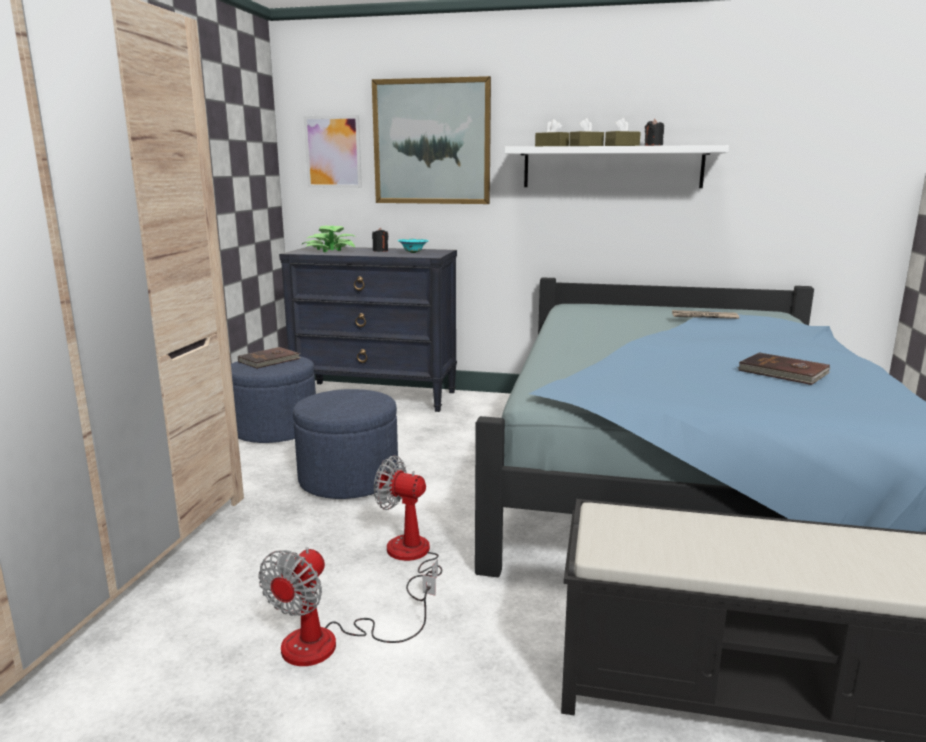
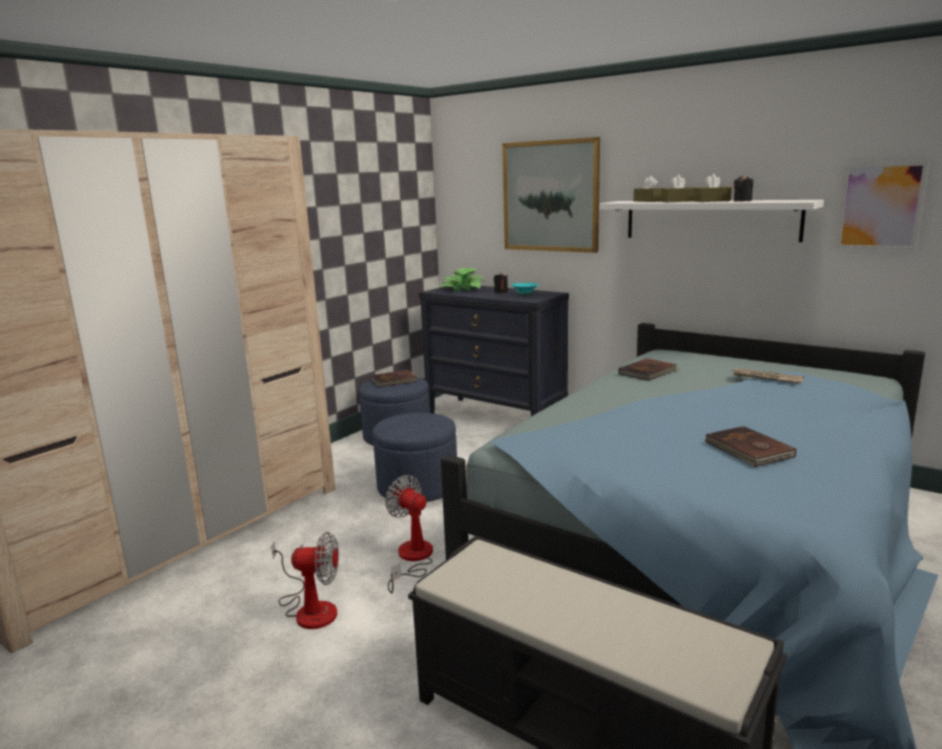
camera: 25 degrees right, 0 degrees up
fan [258,547,436,666] -> fan turned 135 degrees counterclockwise [271,532,339,629]
picture [304,115,362,188] -> picture moved to [836,161,929,251]
none -> brown book [618,358,679,381]

